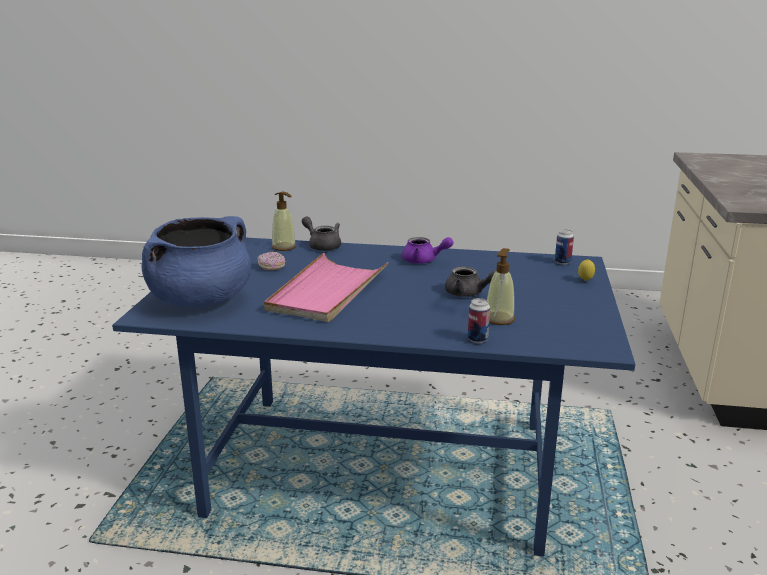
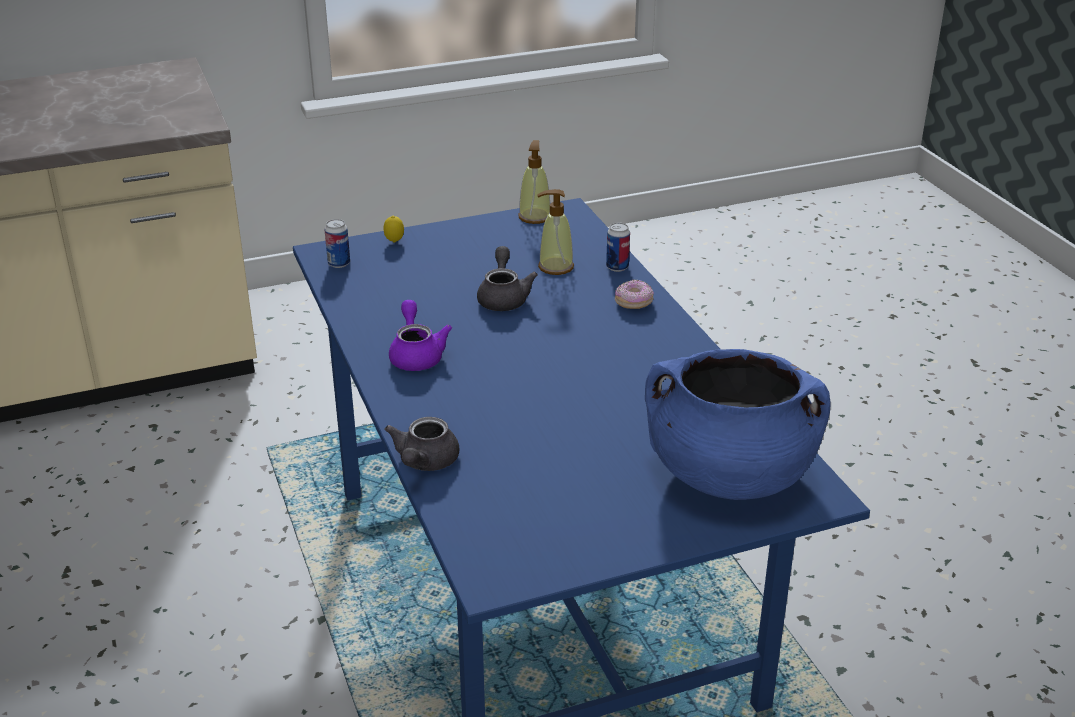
camera: 120 degrees left, 10 degrees up
donut [258,252,285,270] -> donut moved to [615,279,654,309]
pink tray [264,253,388,322] -> none
soap dispenser [272,192,296,251] -> soap dispenser moved to [518,140,550,224]

